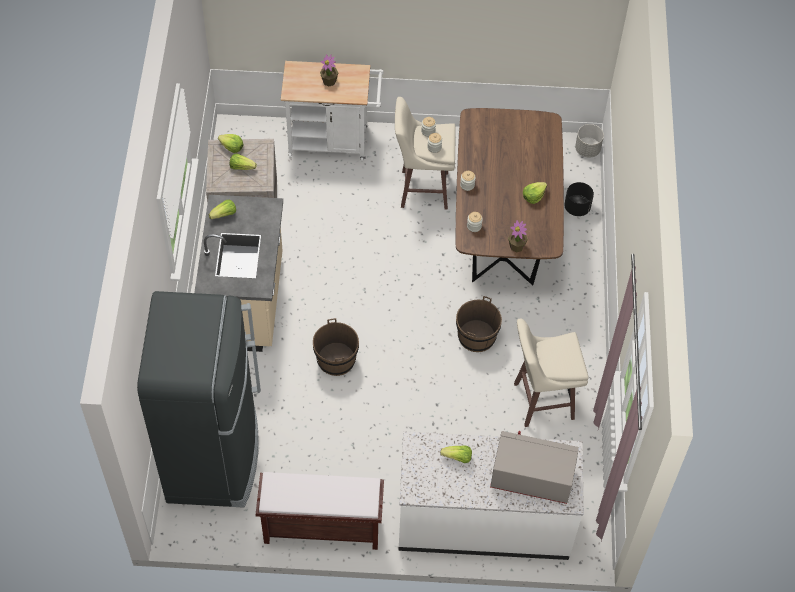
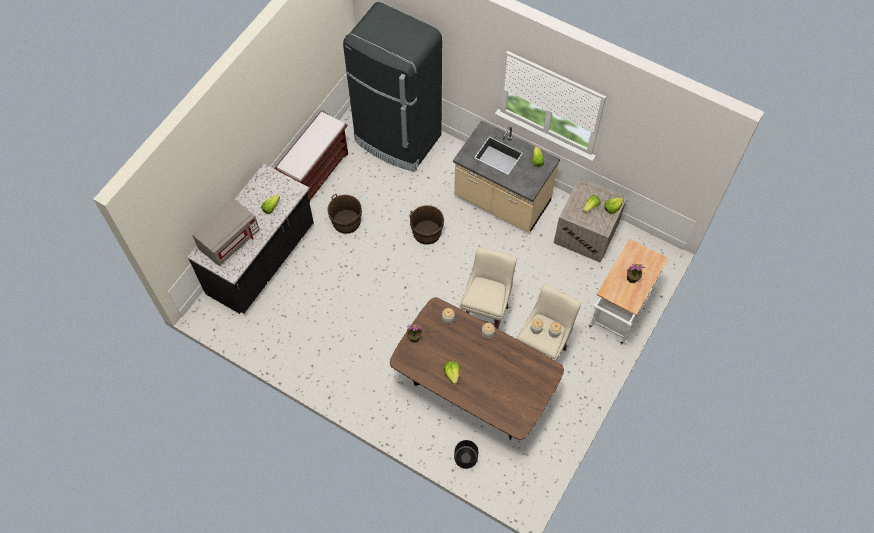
camera: 120 degrees right, 5 degrees up
white counter [398,432,584,560] -> black counter [187,164,314,314]
brown bucket [456,296,502,352] -> brown bucket moved to [327,194,362,234]
beige stool [514,319,589,427] -> beige stool moved to [460,247,517,329]
grey planter [575,124,604,158] -> none

